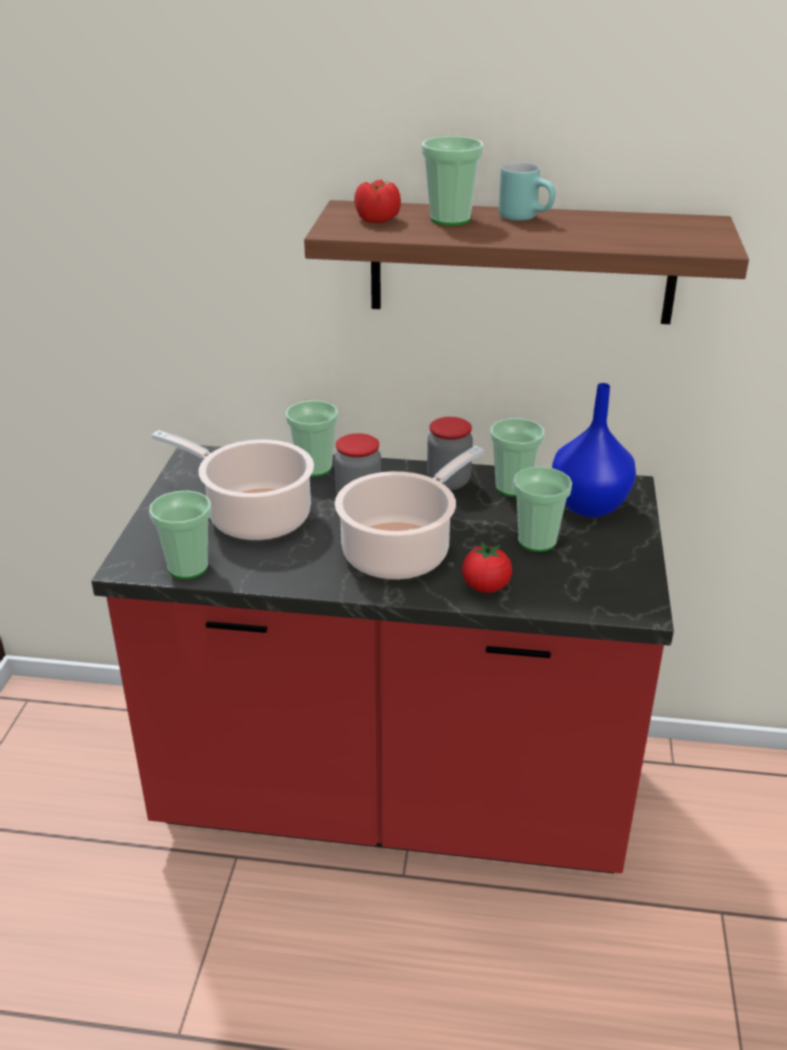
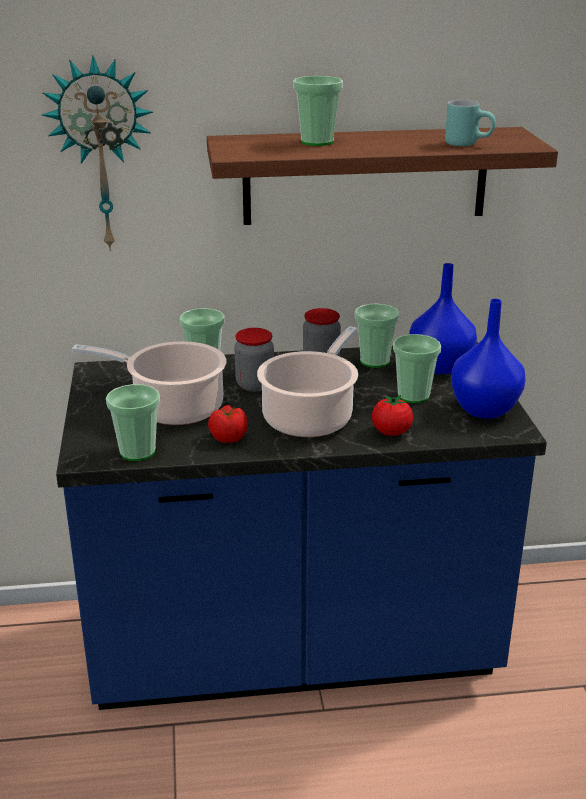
camera: 15 degrees left, 5 degrees down
red counter [92,445,674,874] -> blue counter [56,342,547,710]
tomato [354,179,401,223] -> tomato moved to [208,405,248,443]
turquoise mug [499,162,555,221] -> turquoise mug moved to [445,100,496,146]
none -> wall clock [42,56,153,251]
none -> blue vase [451,299,525,419]

